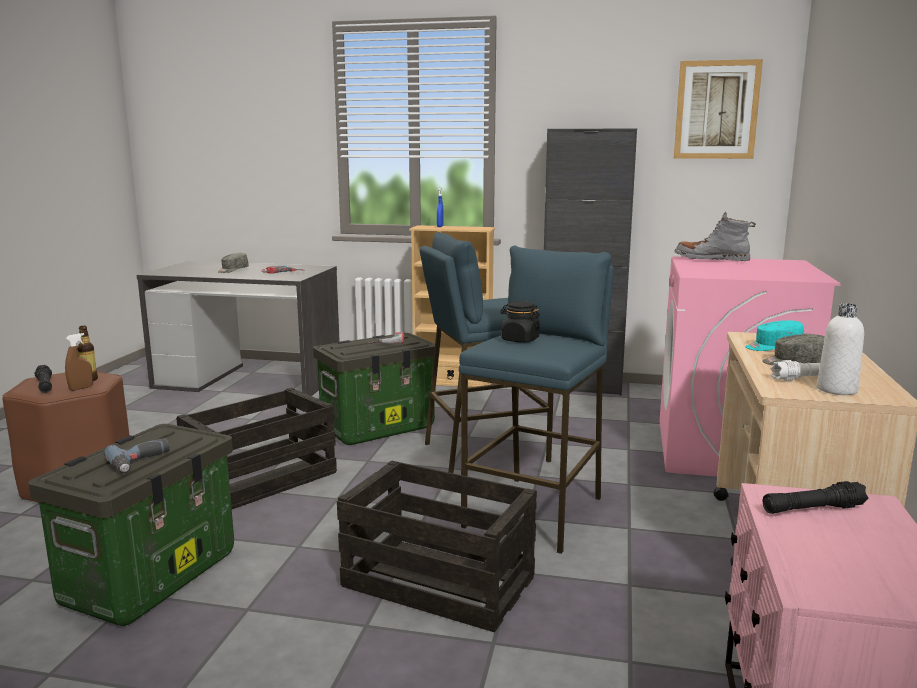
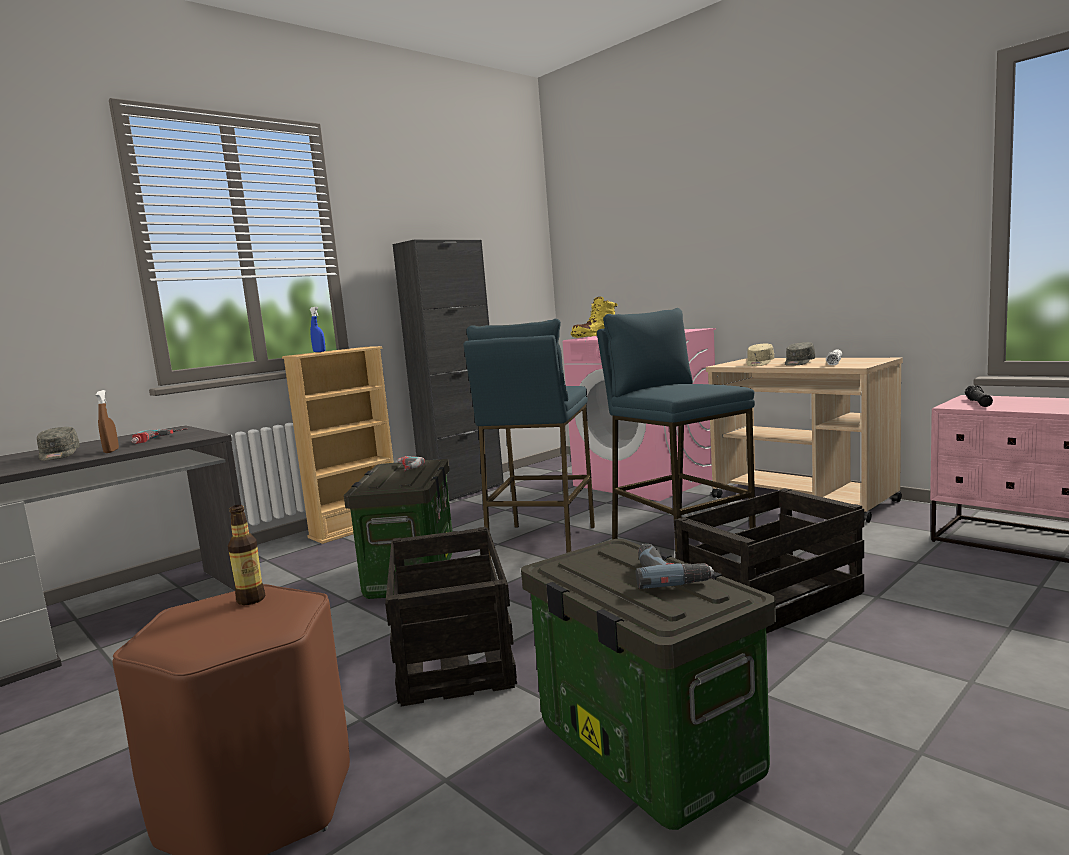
camera: 55 degrees left, 5 degrees down
black flashlight [35,365,52,393] -> none
brown spray bottle [65,333,93,391] -> brown spray bottle moved to [96,390,119,453]
black jar [500,301,541,343] -> none
picture [674,59,763,159] -> none
grey boot [674,212,756,261] -> yellow boot [571,297,618,338]
turquoise cap [745,320,804,351] -> beige cap [747,344,774,366]
white bottle [817,303,864,395] -> none

